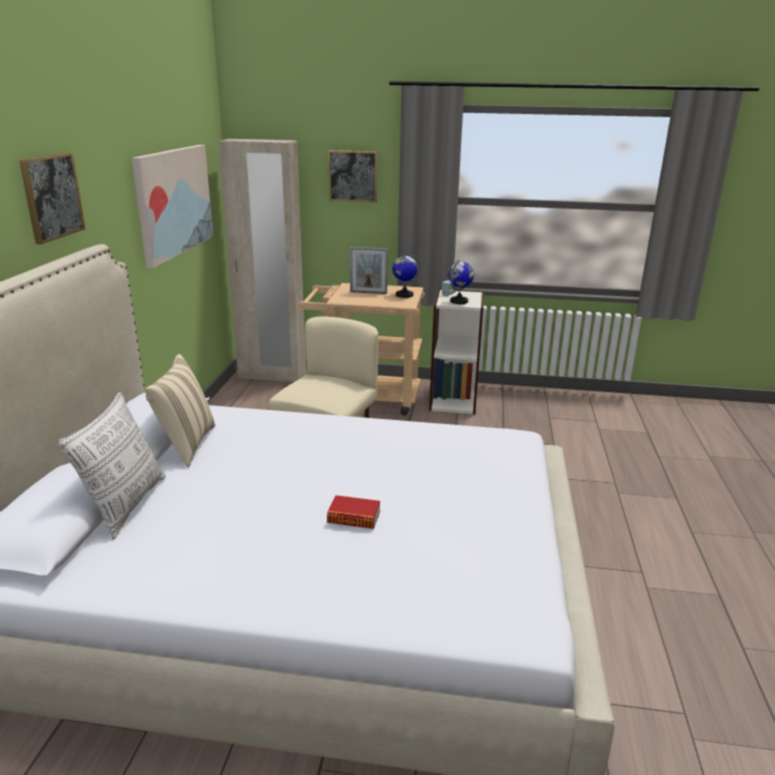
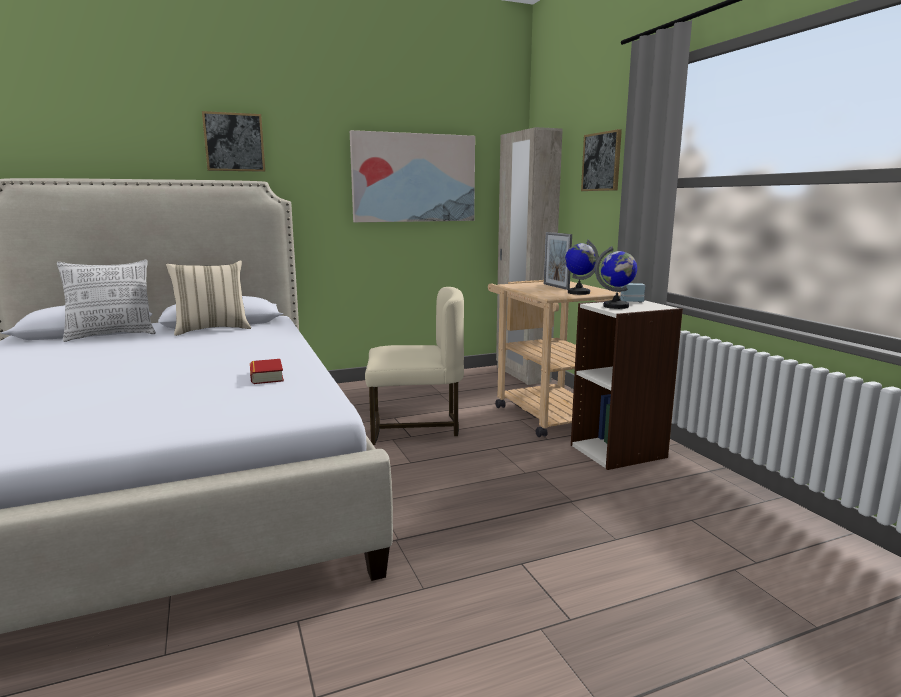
camera: 60 degrees right, 10 degrees down
book [327,495,380,529] -> book moved to [250,359,284,384]

